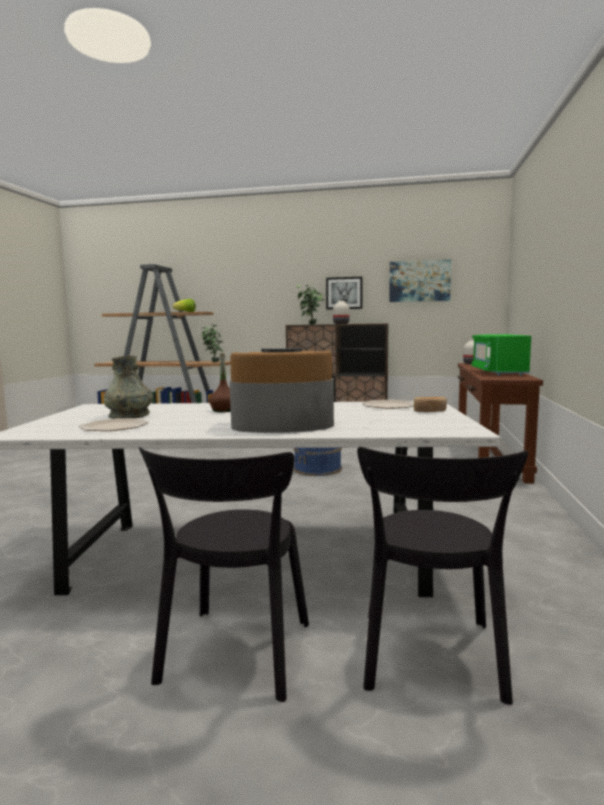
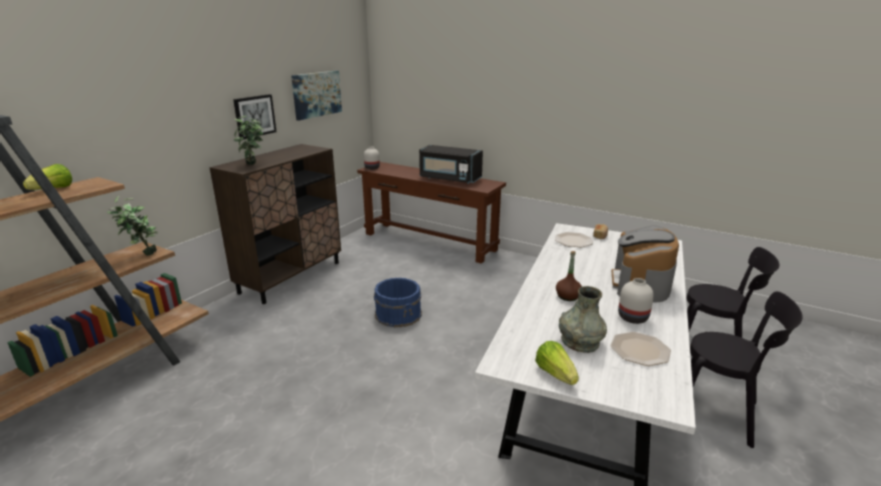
camera: 70 degrees left, 15 degrees up
white vase [333,300,350,324] -> white vase moved to [618,278,654,324]
green microwave [471,334,531,376] -> black microwave [419,145,483,184]
none -> lettuce [535,341,579,385]

